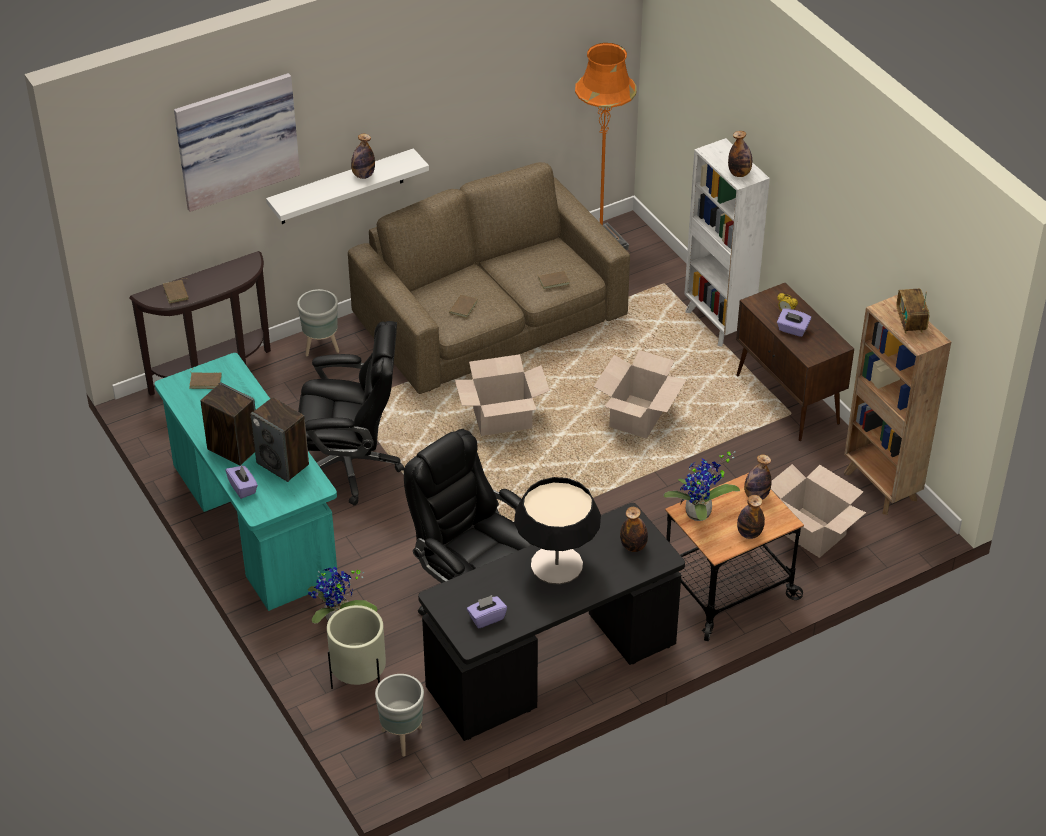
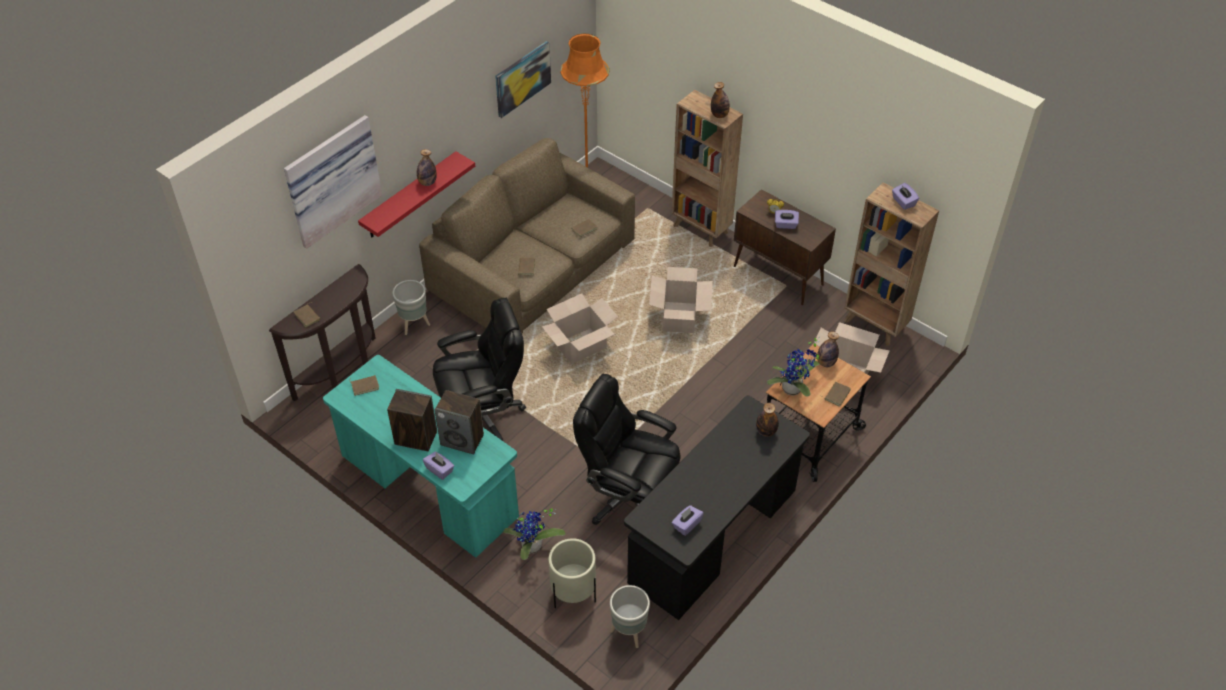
camera: 20 degrees left, 5 degrees up
white shelf [266,148,429,224] -> red shelf [358,152,475,237]
table lamp [514,477,601,585] -> none
white bookcase [684,138,770,347] -> brown bookcase [672,90,743,247]
bottle [737,495,765,539] -> brown book [823,382,851,407]
radio [896,289,929,334] -> purple tissue box [892,183,919,210]
none -> picture [495,41,551,118]

